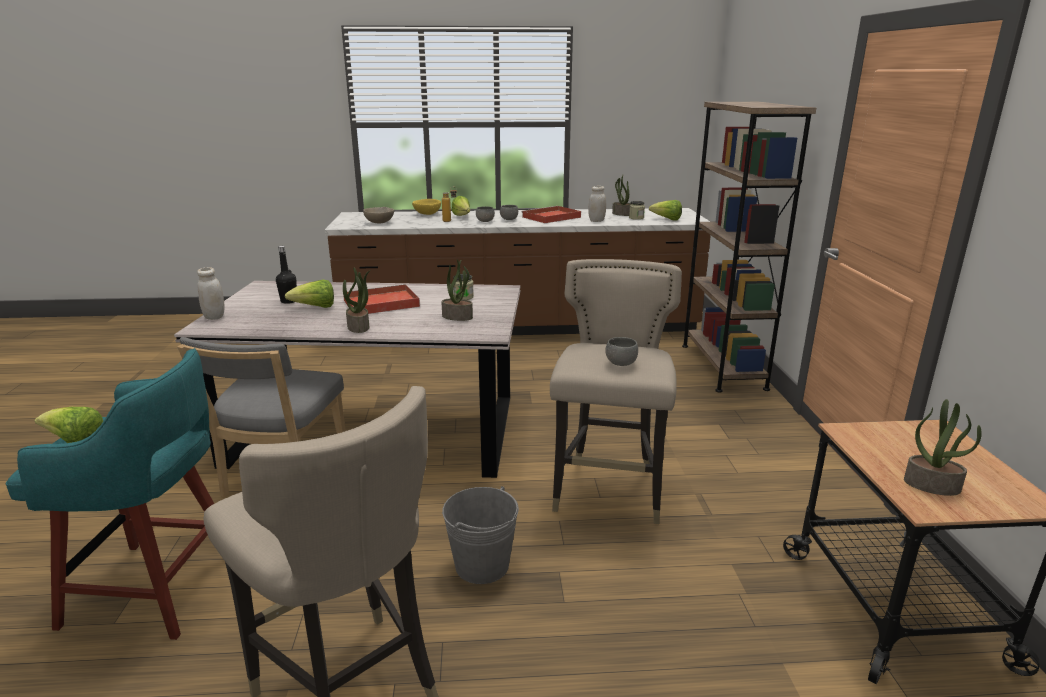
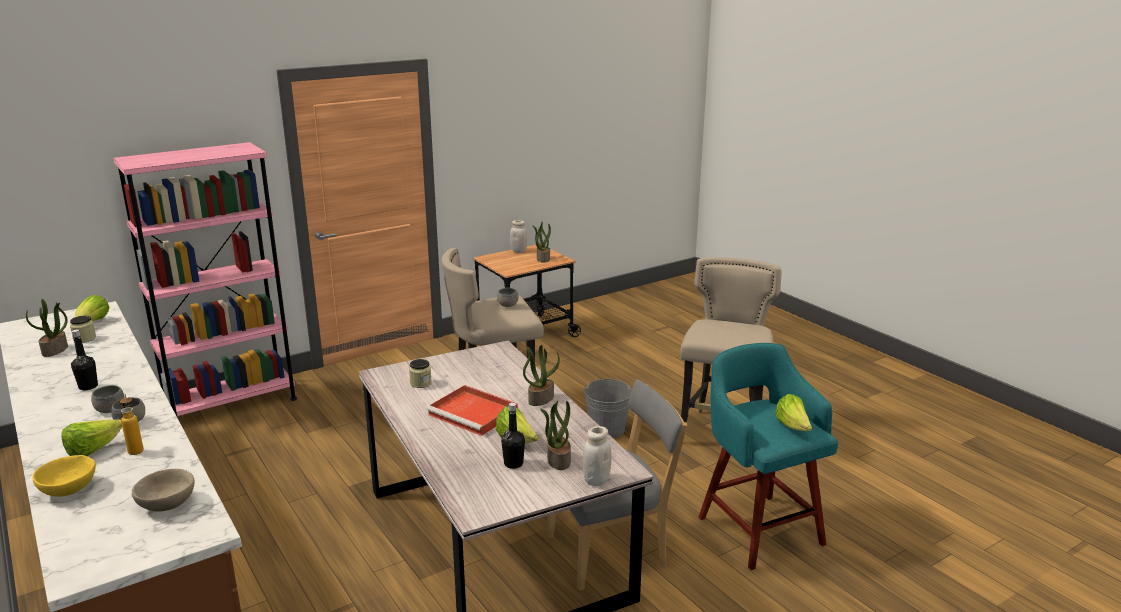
camera: 120 degrees left, 0 degrees up
potted plant [441,259,473,321] -> potted plant moved to [540,401,571,470]
red tray [522,206,581,223] -> black bottle [71,329,98,390]
white jar [588,186,606,222] -> white jar moved to [510,220,527,253]
brown bookcase [682,102,816,393] -> pink bookcase [113,142,297,418]

